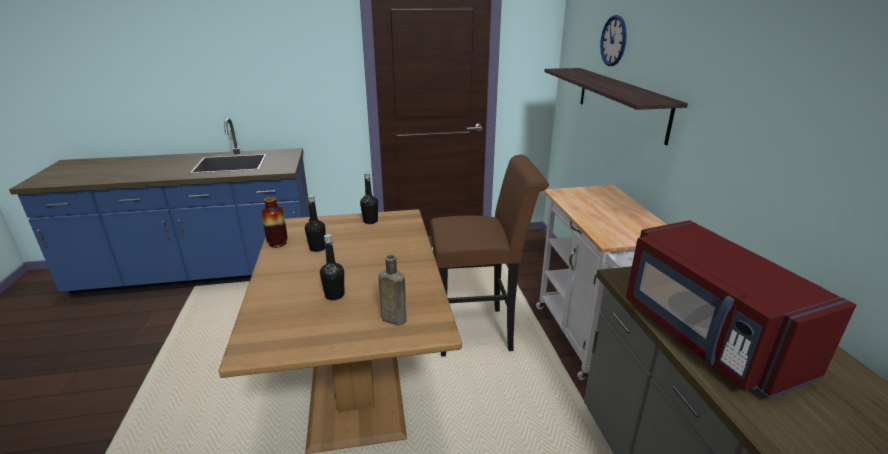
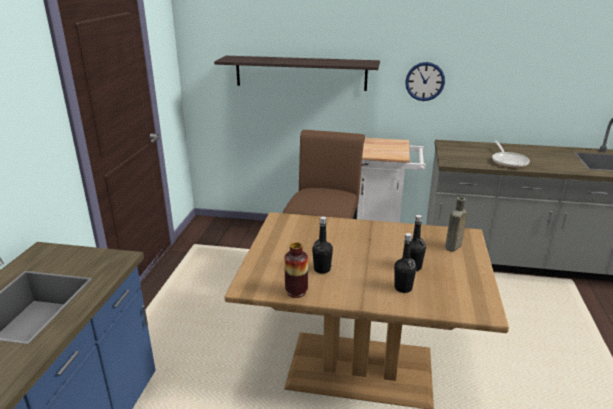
camera: 70 degrees left, 0 degrees up
black bottle [360,173,378,224] -> black bottle moved to [394,233,417,293]
wall clock [600,15,627,66] -> wall clock moved to [405,62,445,101]
red microwave [626,220,856,399] -> frying pan [492,141,530,168]

